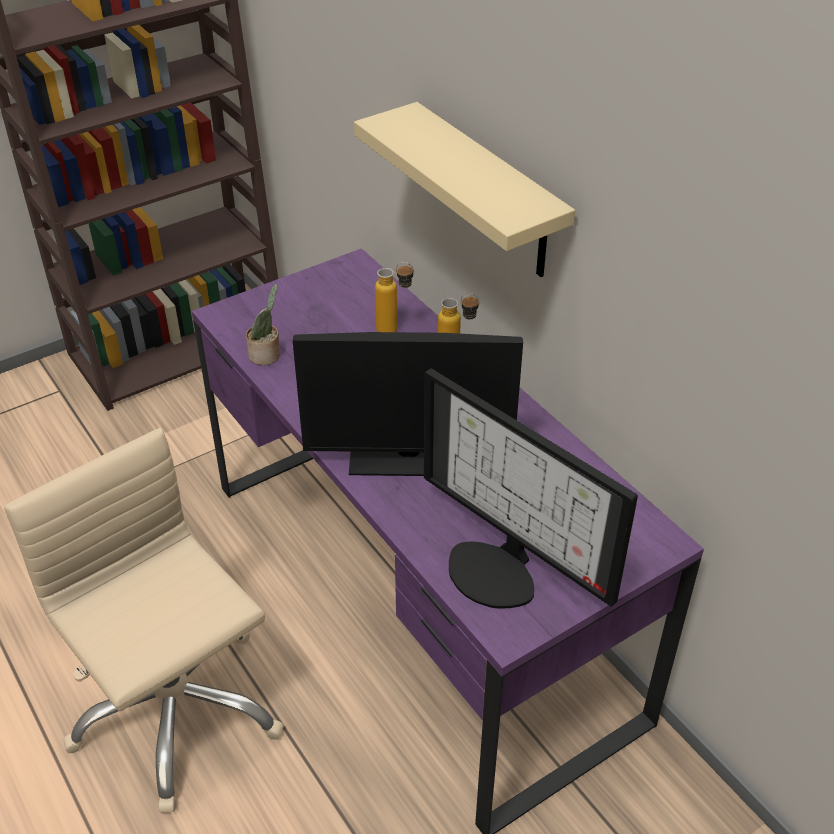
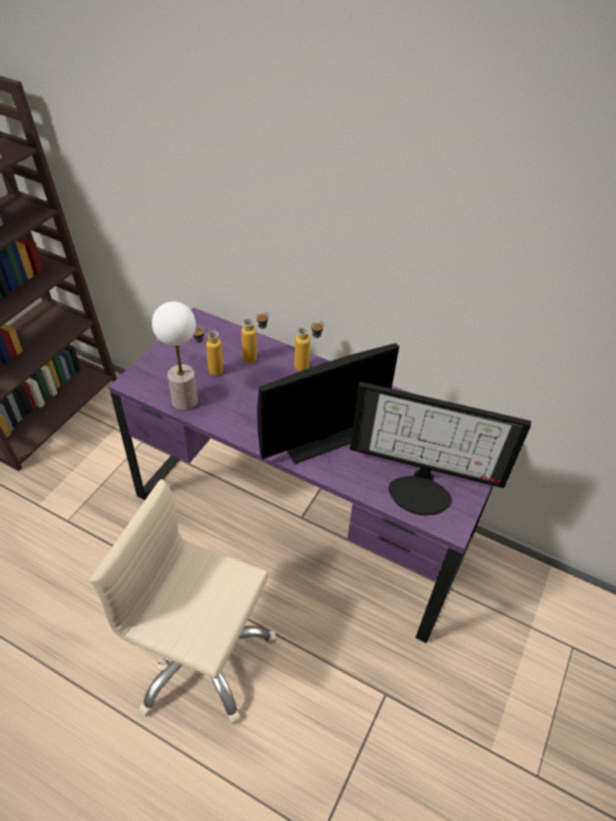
camera: 30 degrees left, 5 degrees up
potted plant [246,284,280,365] -> table lamp [152,302,198,411]
beige shelf [354,102,575,277] -> none
none -> bottle [193,325,223,376]

